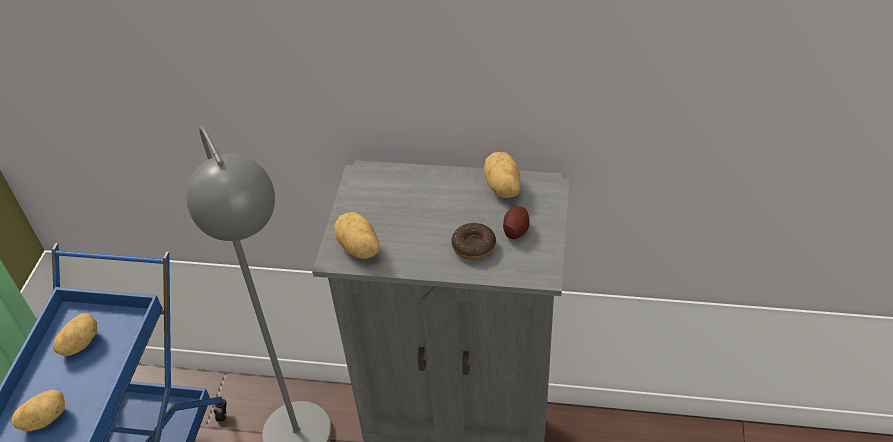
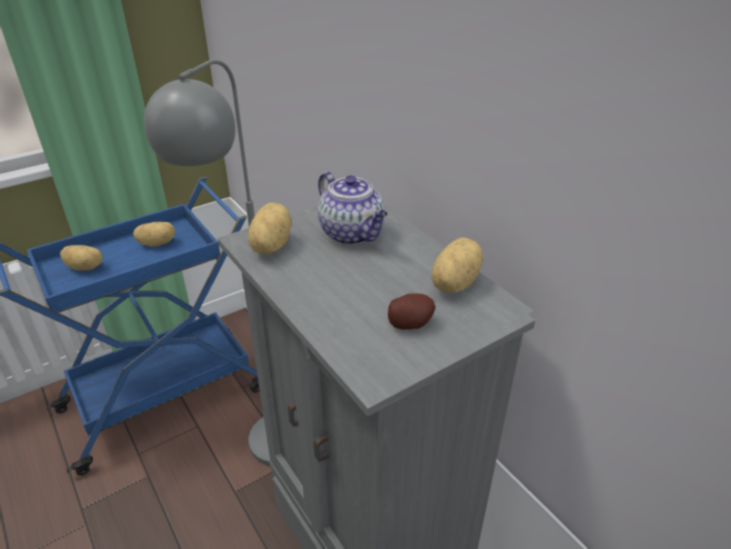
camera: 45 degrees right, 10 degrees down
donut [452,223,496,260] -> none
none -> teapot [318,172,388,245]

